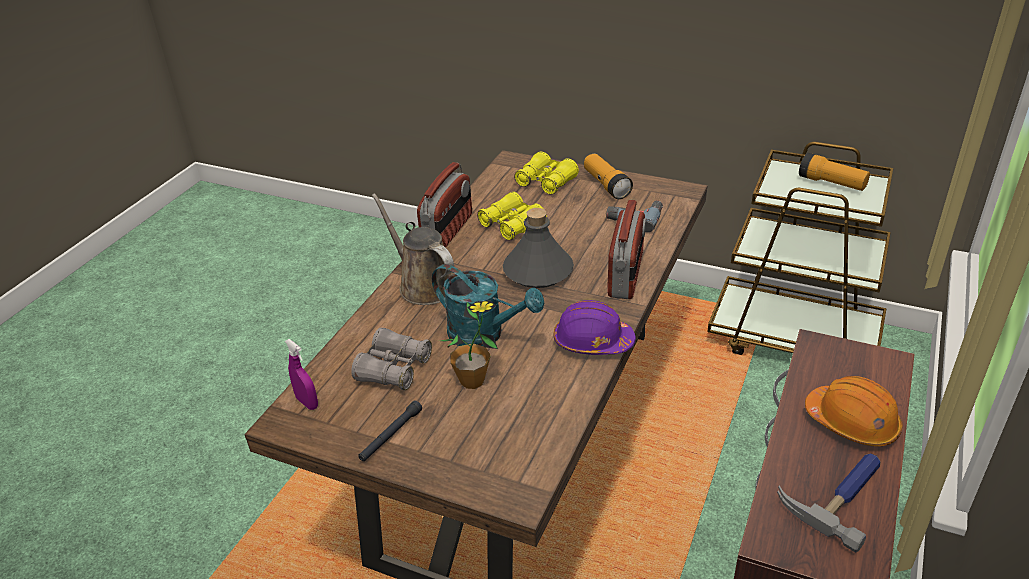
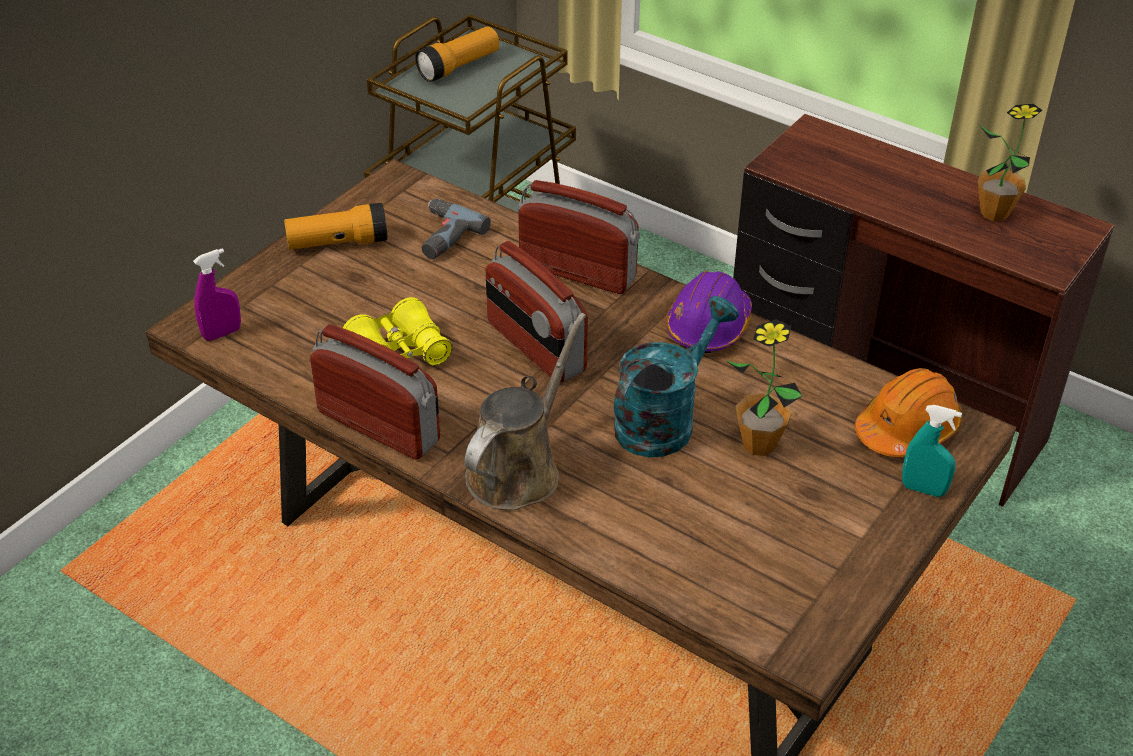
camera: 80 degrees left, 5 degrees up
purple spray bottle [285,339,318,410] -> purple spray bottle moved to [193,248,241,341]
grey binoculars [351,328,432,390] -> none
black flashlight [358,400,422,461] -> none
brown watering can [372,193,454,305] -> brown watering can turned 150 degrees clockwise [465,313,586,510]
grey bottle [503,208,574,288] -> radio [486,241,588,383]
yellow binoculars [514,152,579,194] -> none
hammer [777,454,880,553] -> potted plant [978,104,1042,221]
orange hard hat [805,376,903,446] -> orange hard hat moved to [855,368,963,457]
none -> turquoise spray bottle [902,405,962,497]

